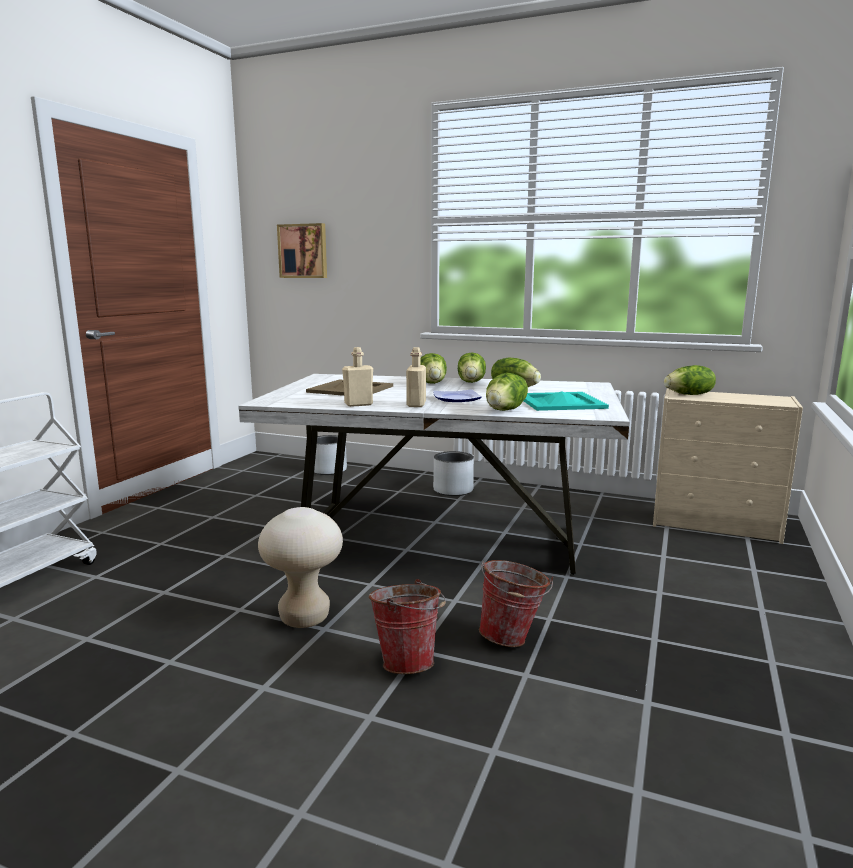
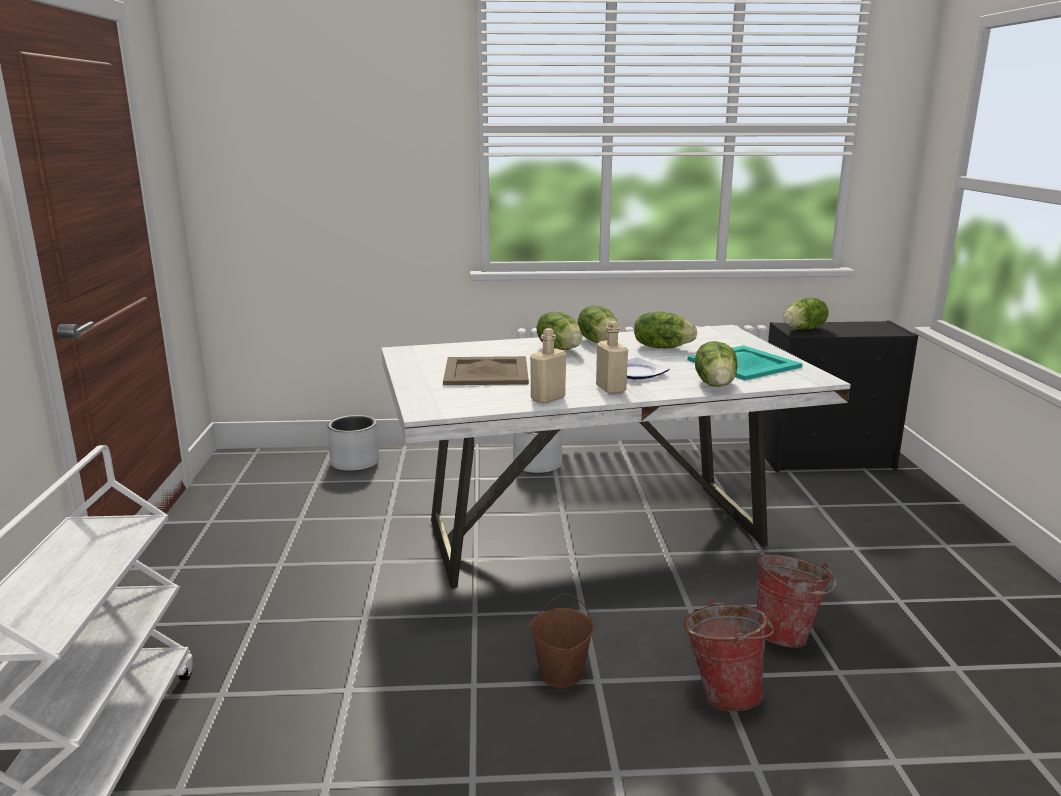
camera: 25 degrees left, 5 degrees up
beige stool [258,507,343,628] -> brown bucket [530,593,594,688]
picture [277,223,327,278] -> none
beige dresser [653,389,803,544] -> black dresser [763,321,918,473]

